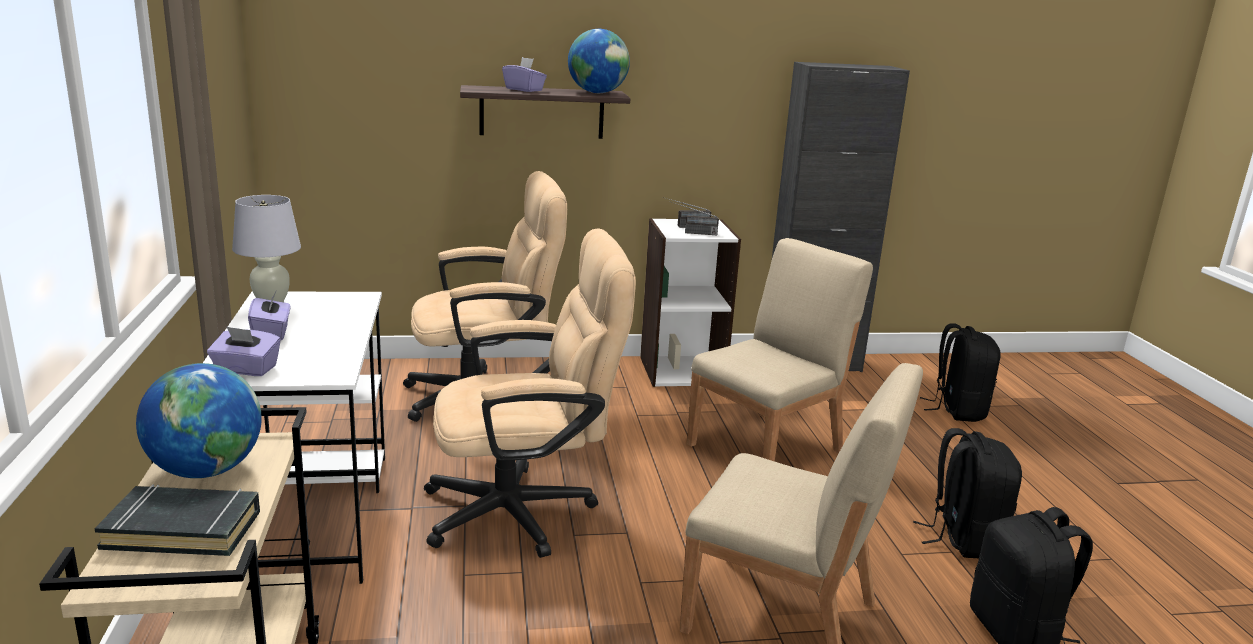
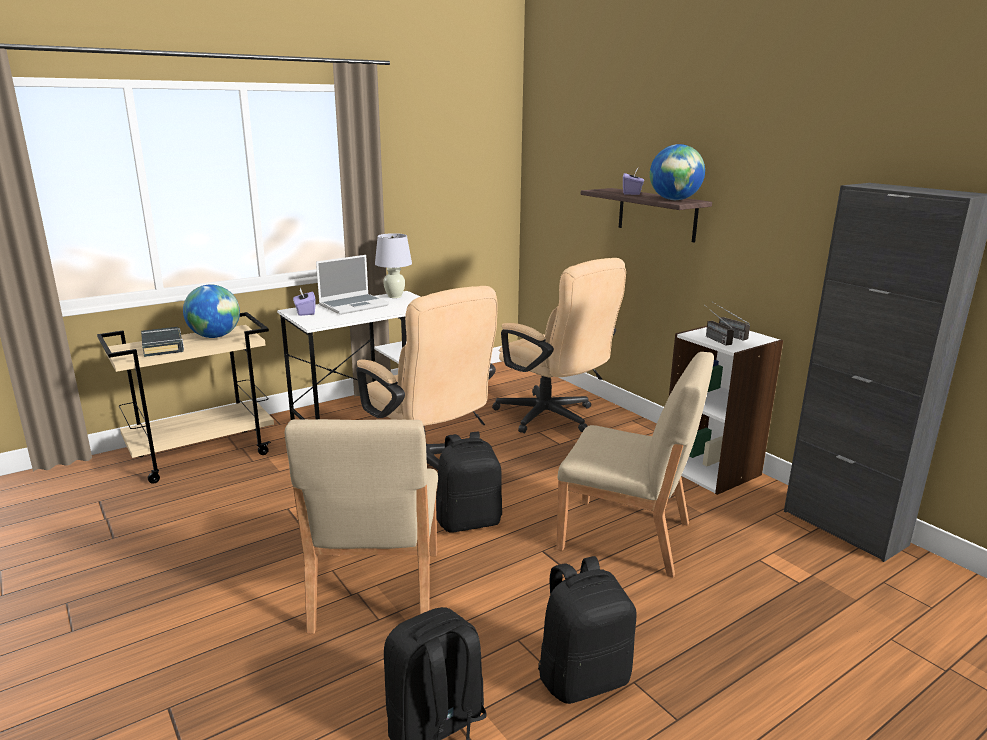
camera: 65 degrees right, 0 degrees up
purple tissue box [248,290,290,341] -> laptop [316,255,389,315]
black backpack [920,323,1001,422] -> black backpack moved to [436,432,502,533]

